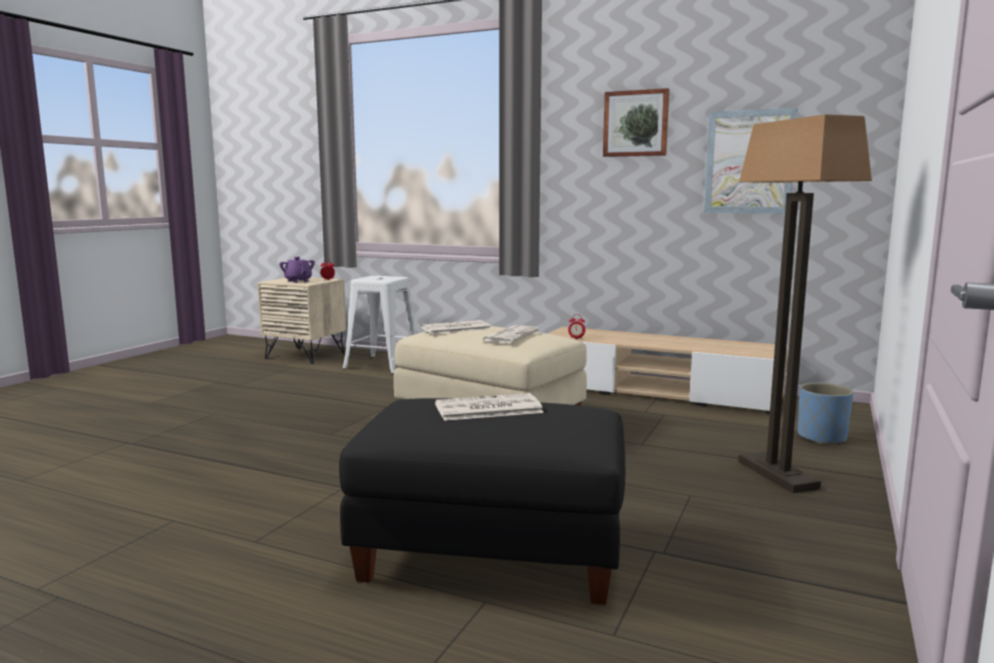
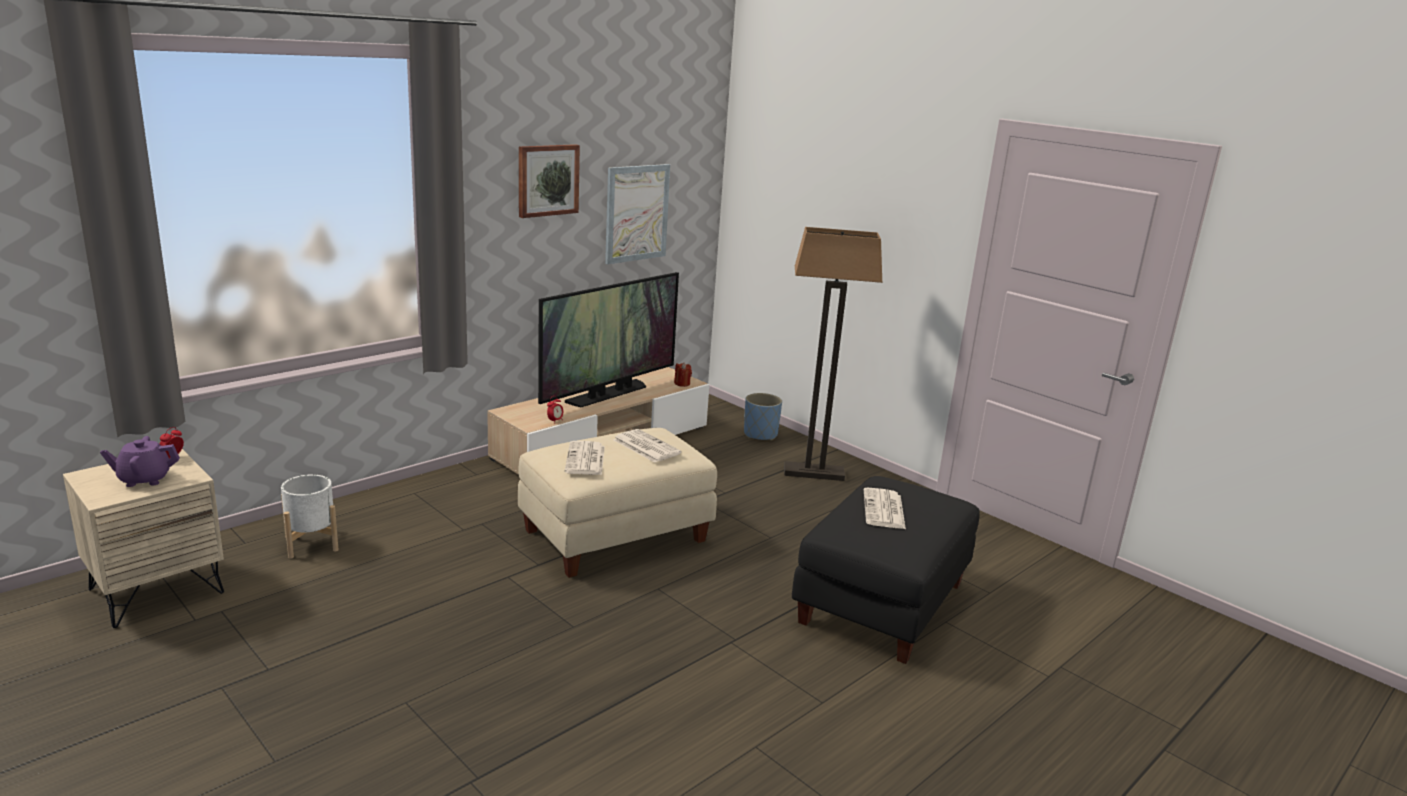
camera: 70 degrees left, 10 degrees up
white stool [343,276,416,374] -> white planter [281,474,339,559]
none -> television [538,272,679,407]
none -> red candle [674,362,692,387]

